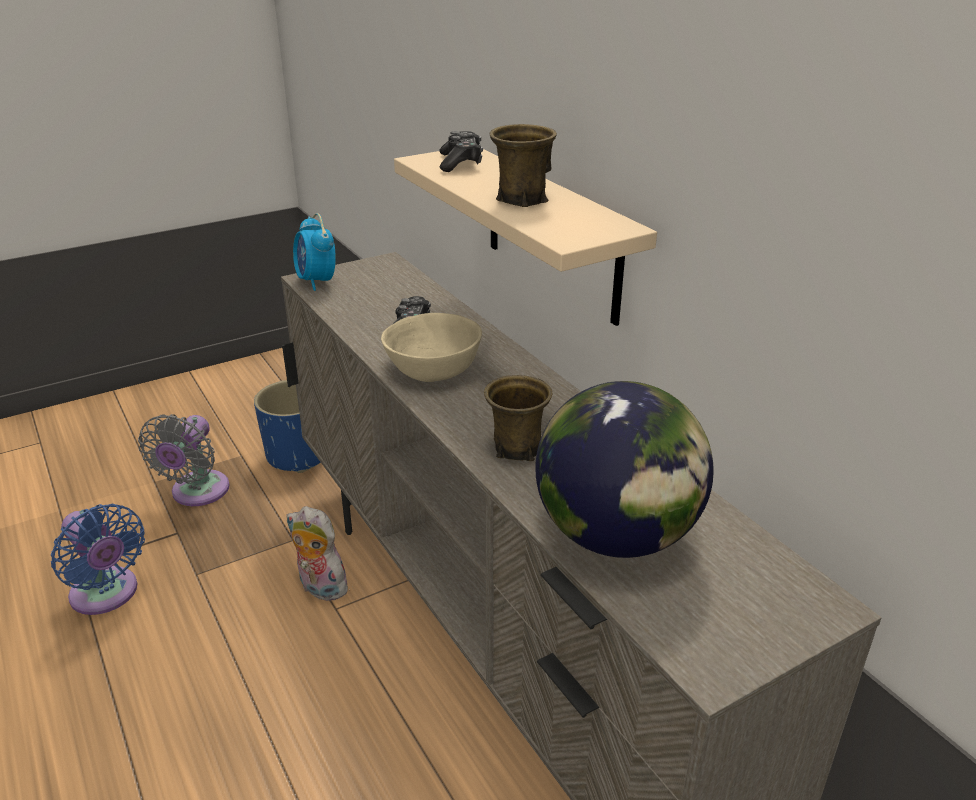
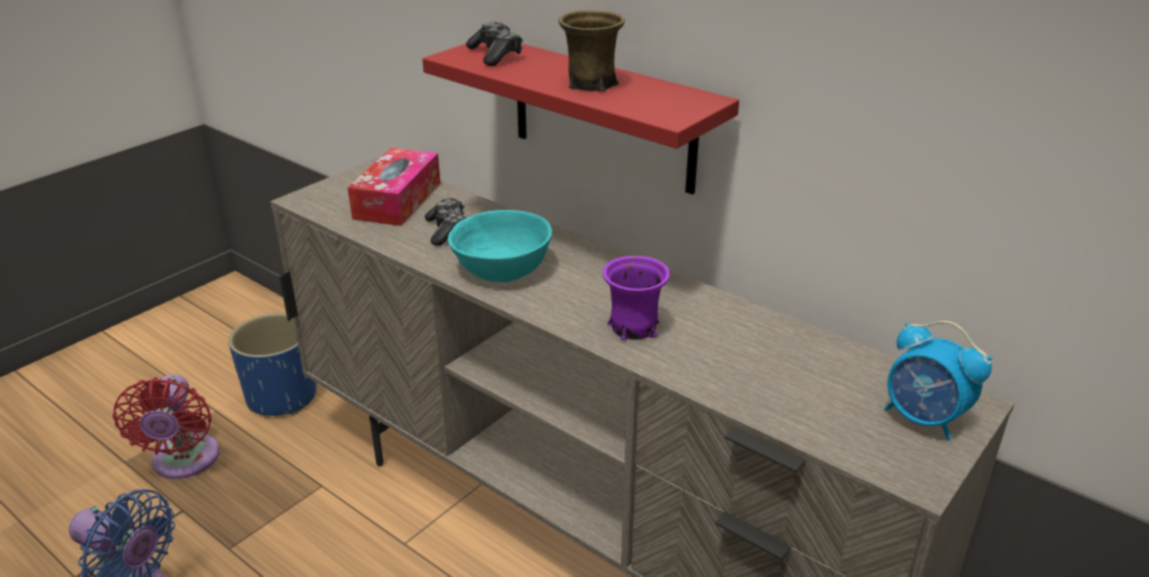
camera: 20 degrees left, 0 degrees up
grey fan [138,414,230,506] -> red fan [113,374,220,479]
plush toy [286,506,352,601] -> none
alarm clock [293,213,336,291] -> alarm clock moved to [884,321,992,441]
beige bowl [381,313,482,382] -> turquoise bowl [448,210,552,282]
beige shelf [394,149,657,326] -> red shelf [422,42,739,195]
brown mug [484,375,552,461] -> purple mug [603,256,670,340]
globe [535,381,714,558] -> none
none -> tissue box [348,148,440,226]

